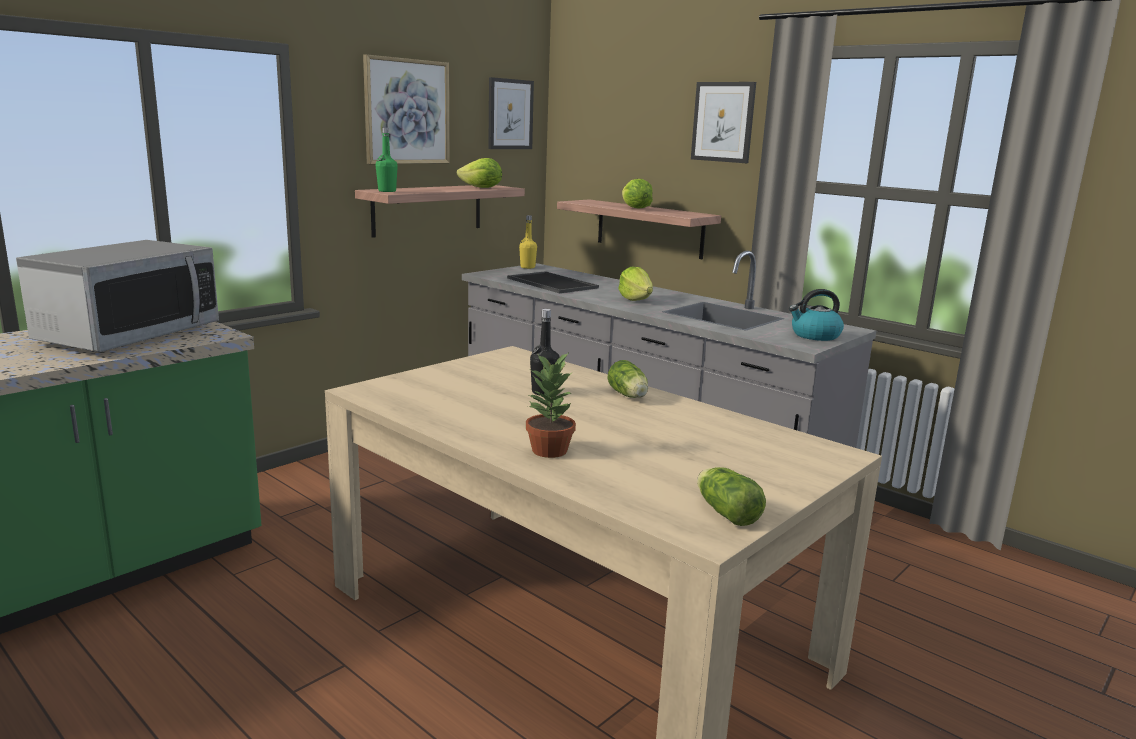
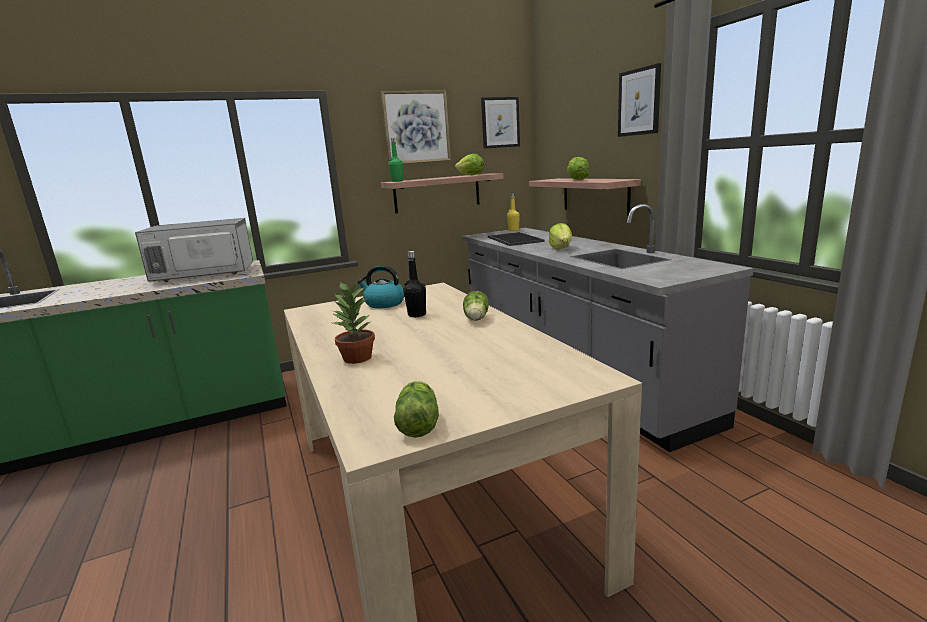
camera: 25 degrees right, 0 degrees up
microwave [16,240,219,352] -> microwave turned 150 degrees counterclockwise [135,218,253,282]
kettle [789,289,844,341] -> kettle moved to [358,265,404,308]

